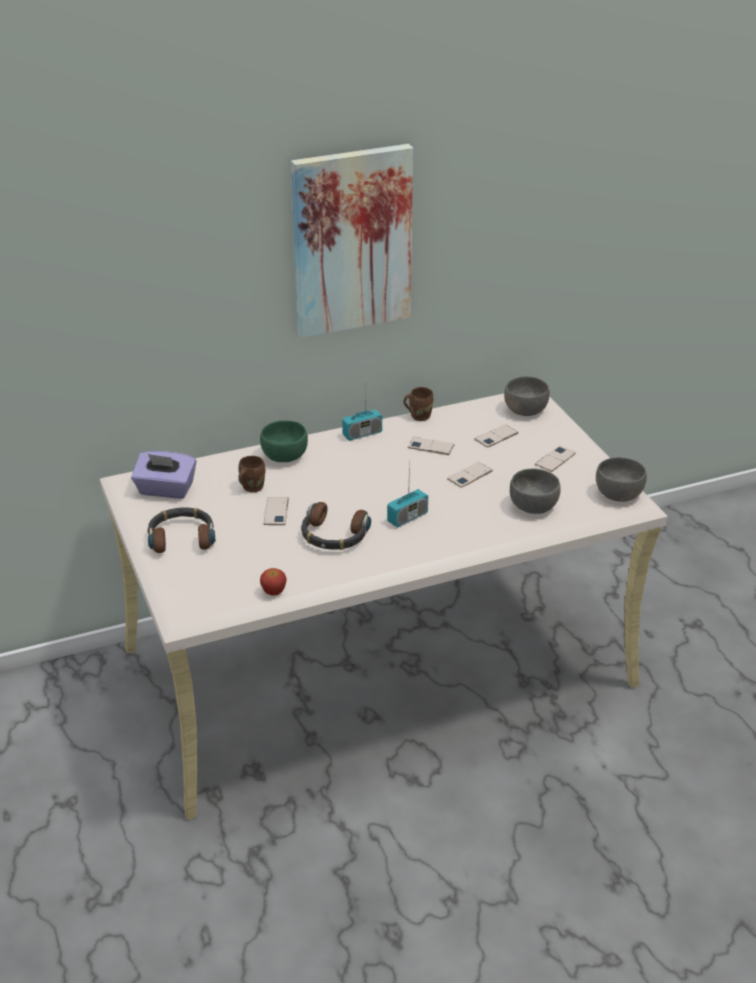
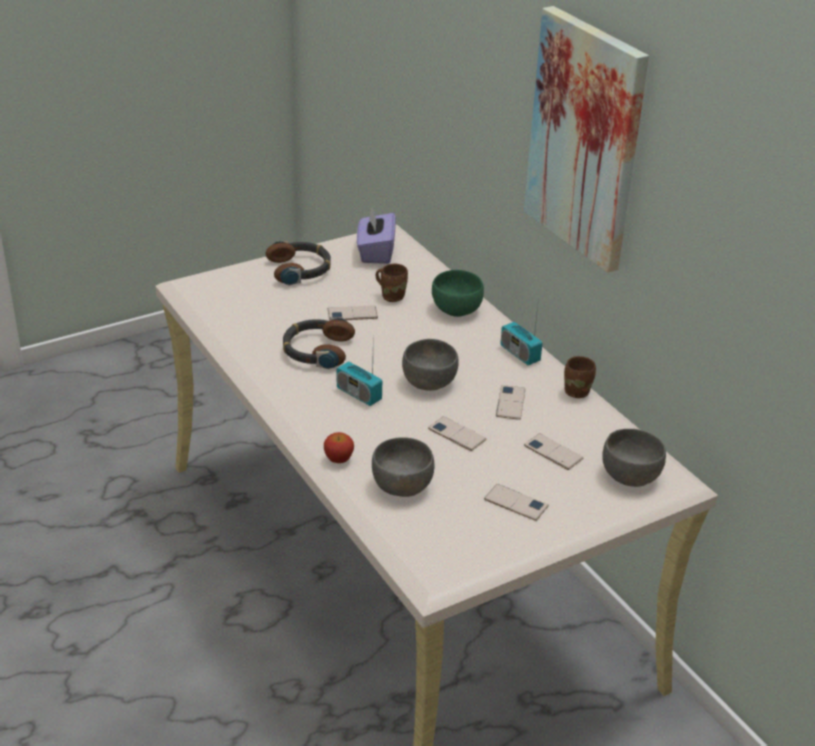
camera: 80 degrees right, 0 degrees up
apple [260,568,287,596] -> apple moved to [324,432,354,463]
grey bowl [596,457,647,502] -> grey bowl moved to [402,339,459,391]

